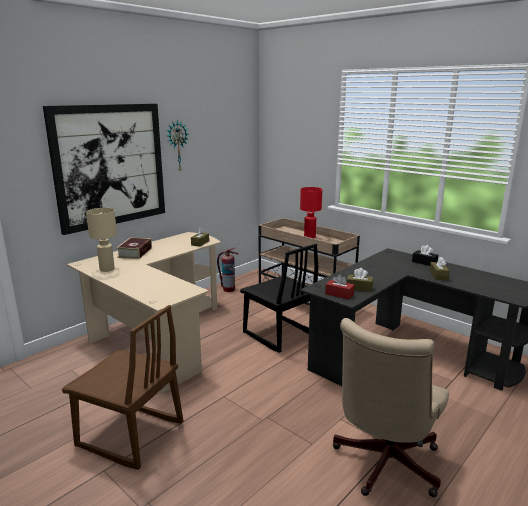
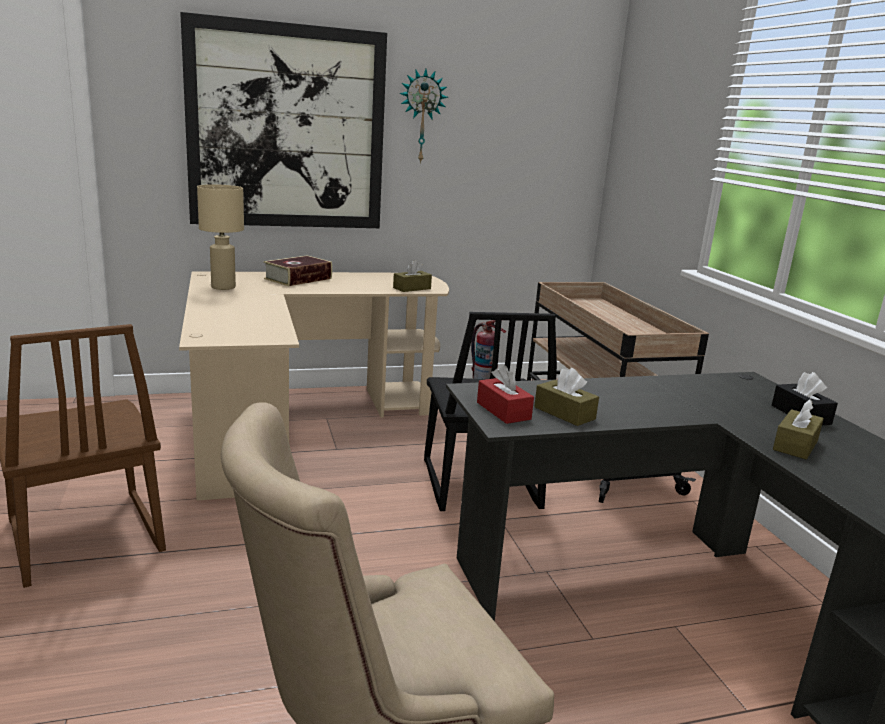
camera: 30 degrees right, 0 degrees up
red table lamp [300,187,322,238] -> none

